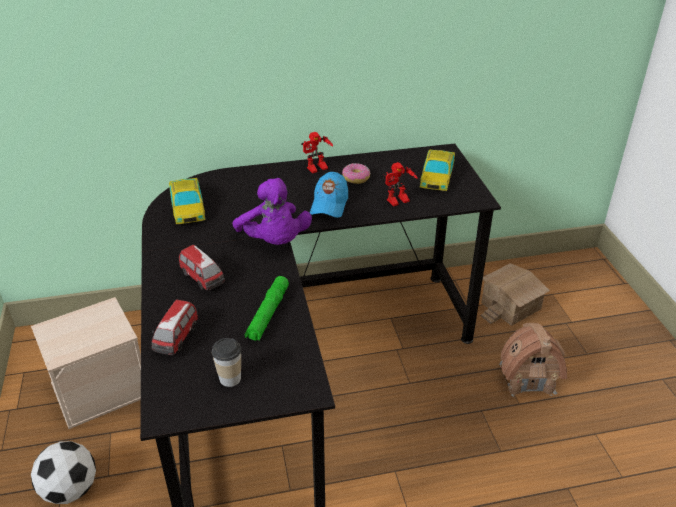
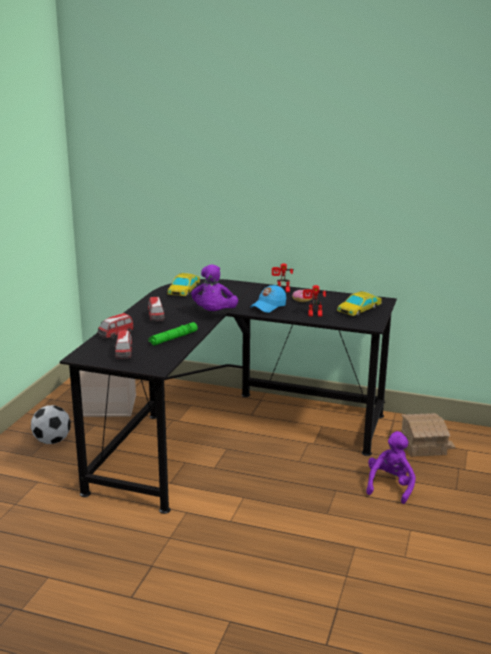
camera: 30 degrees right, 15 degrees down
cup [212,338,241,387] -> toy car [114,330,132,359]
toy house [499,323,567,397] -> purple plush toy [366,431,416,504]

